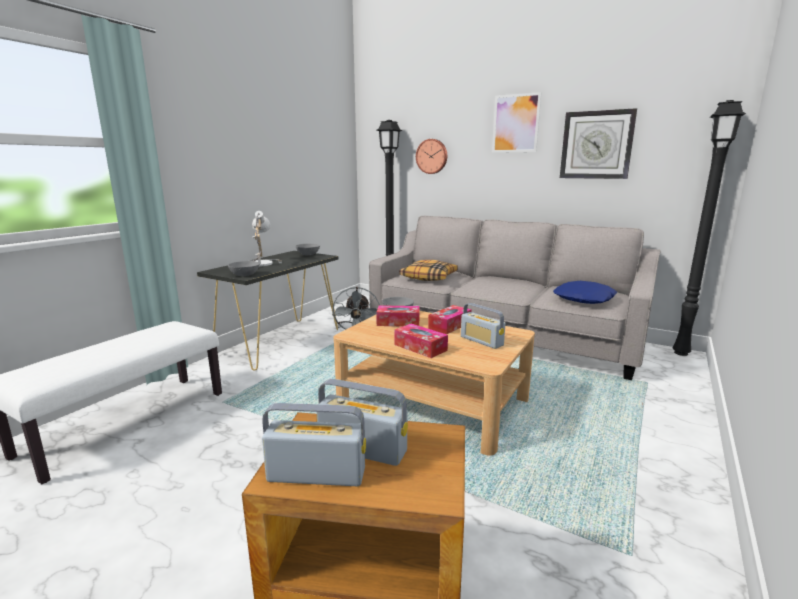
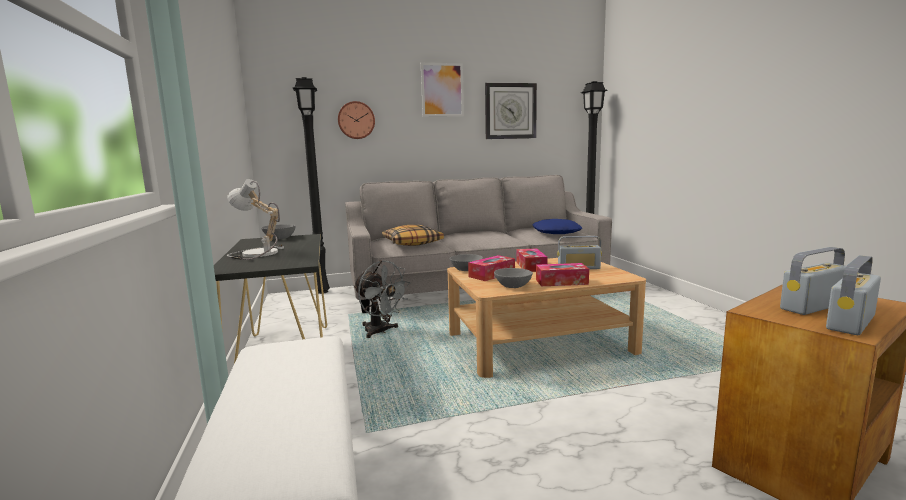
camera: 45 degrees left, 5 degrees down
grey bowl [228,261,259,276] -> grey bowl moved to [494,268,533,288]

